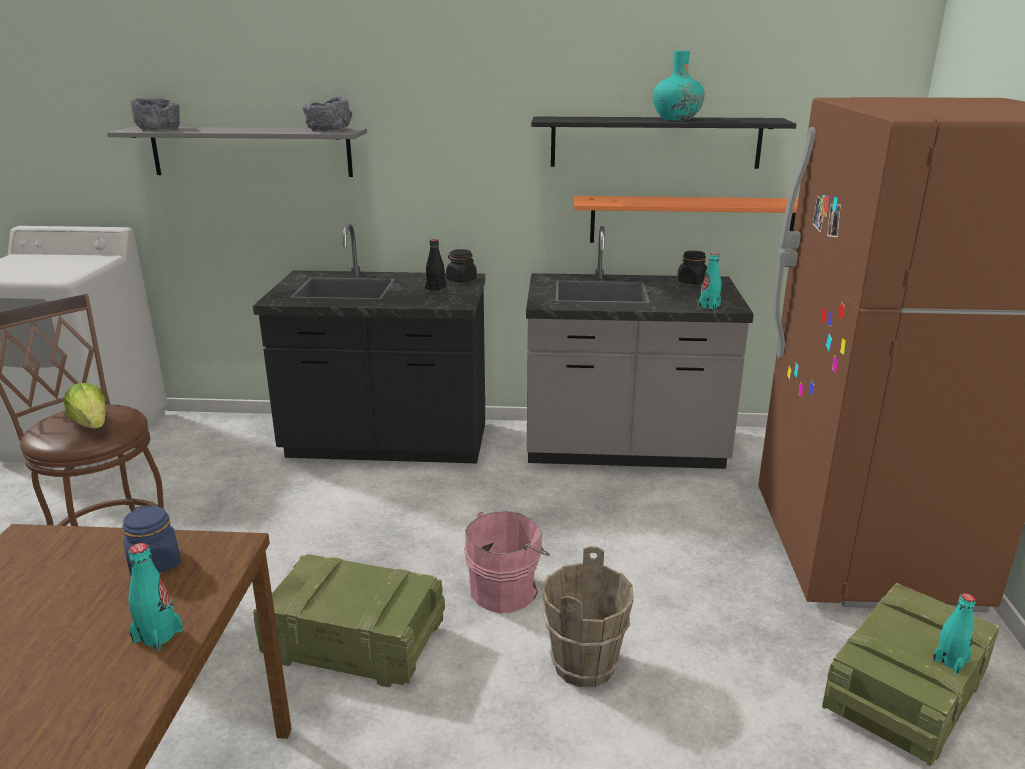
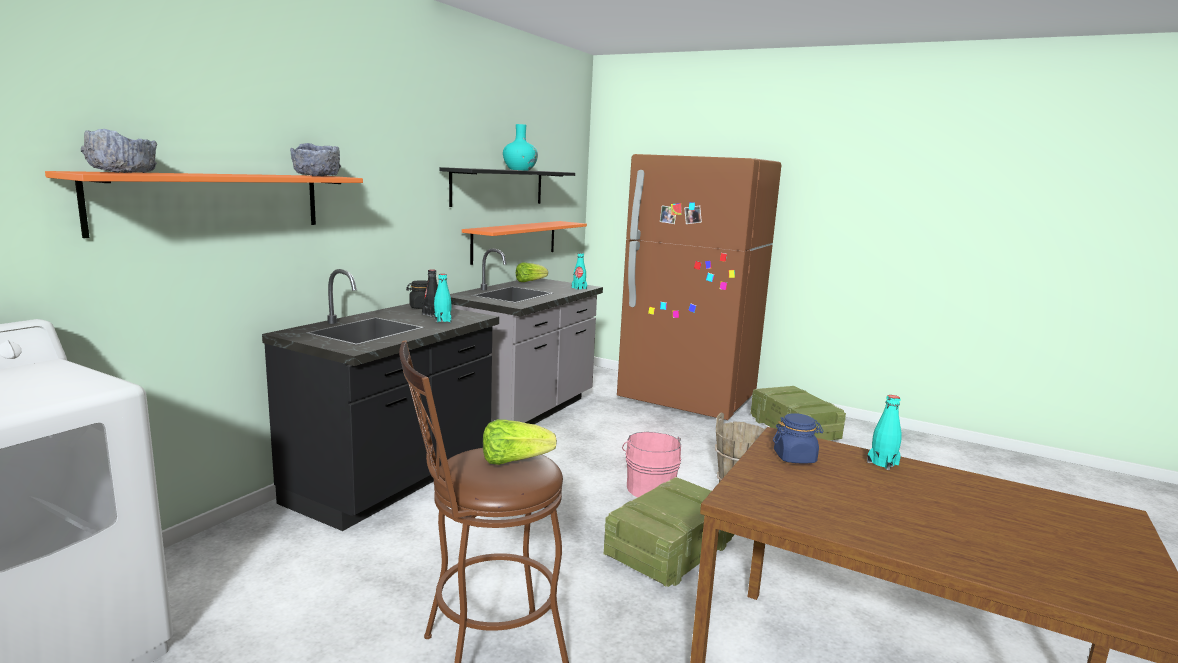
camera: 65 degrees left, 10 degrees down
grey shelf [107,127,367,177] -> orange shelf [45,171,363,238]
black jar [677,251,707,284] -> lettuce [516,262,548,282]
turquoise bottle [932,593,976,674] -> turquoise bottle moved to [434,274,451,322]

